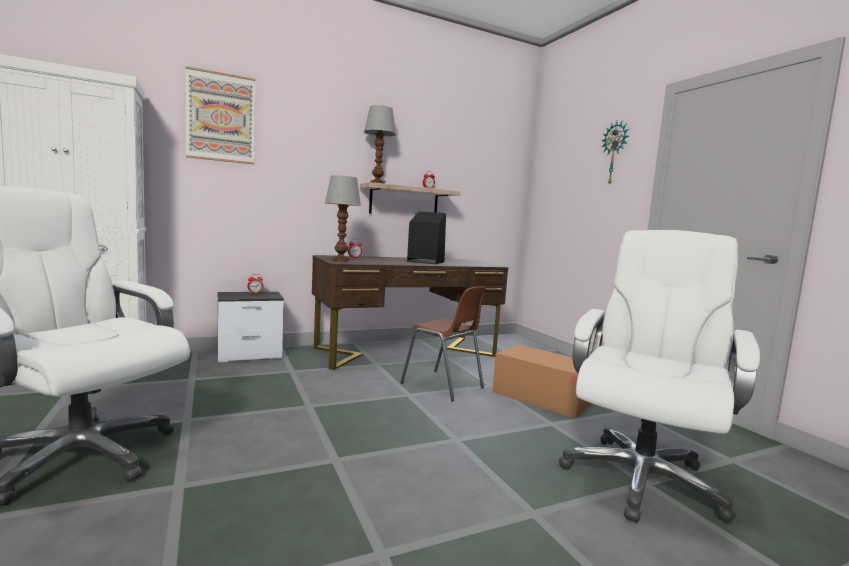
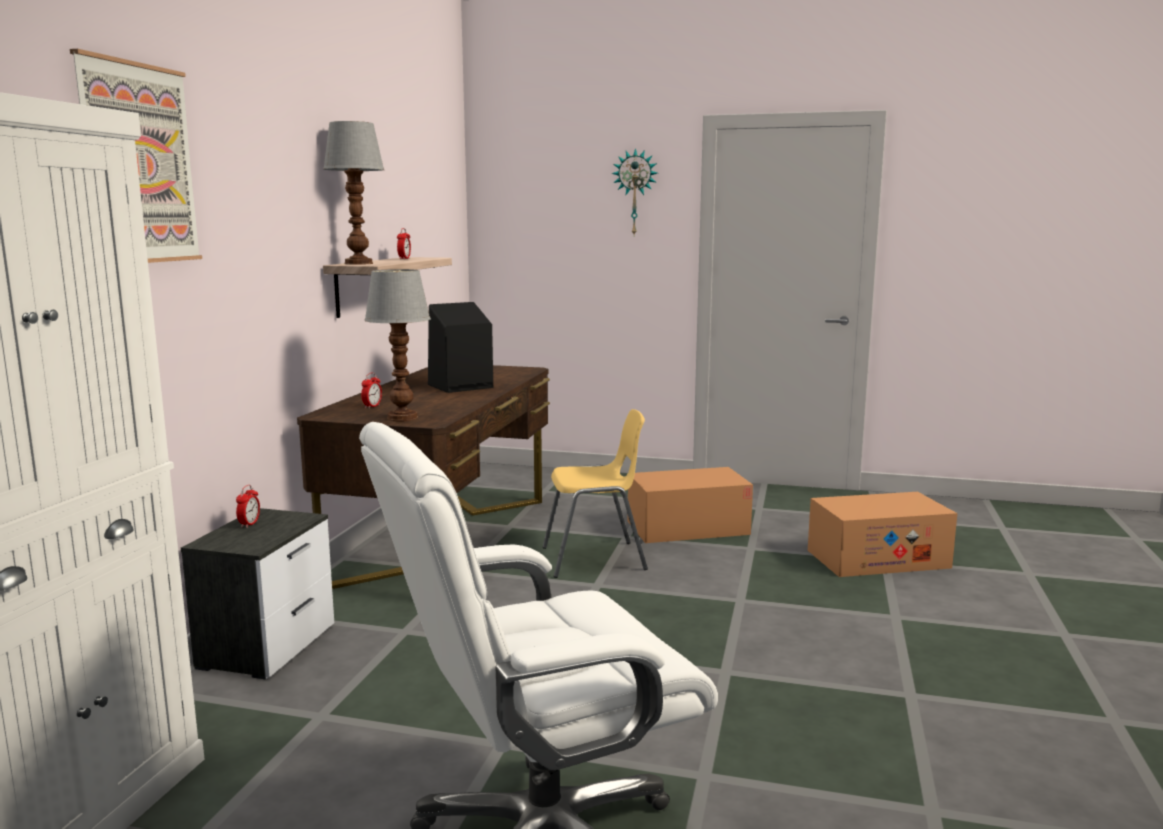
camera: 50 degrees left, 5 degrees up
brown chair [400,286,486,401] -> yellow chair [543,409,648,578]
white office chair [559,230,760,522] -> cardboard box [808,492,957,577]

